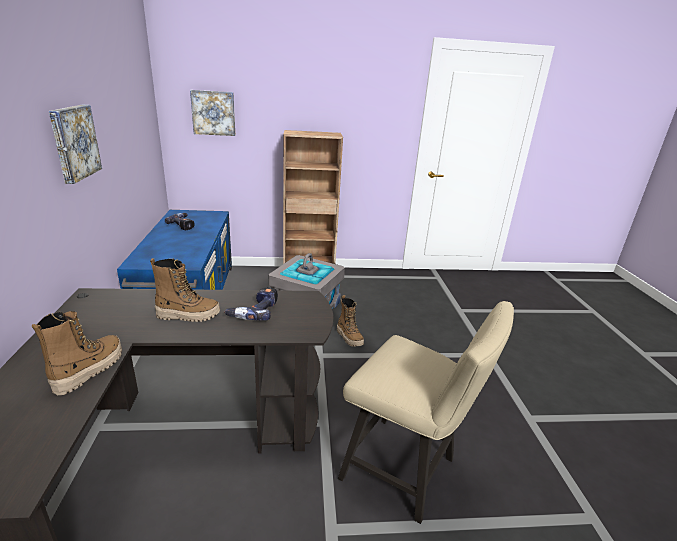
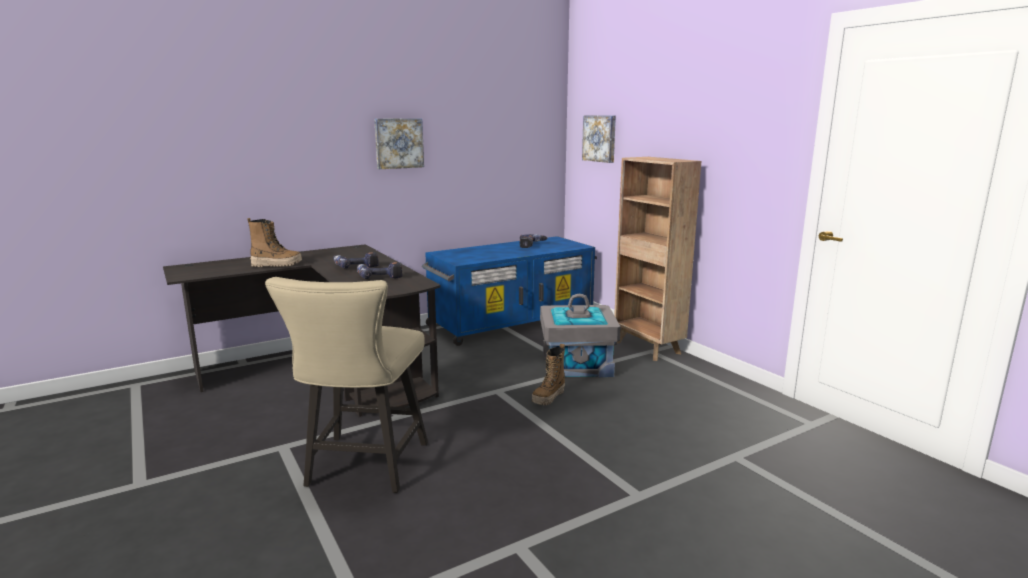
camera: 65 degrees right, 10 degrees down
boot [150,258,220,322] -> power drill [333,252,379,269]

